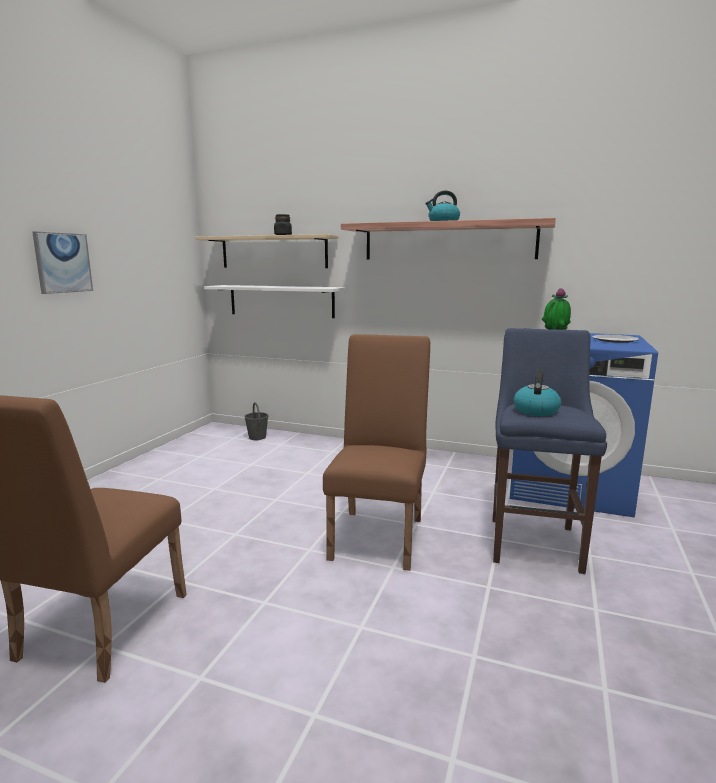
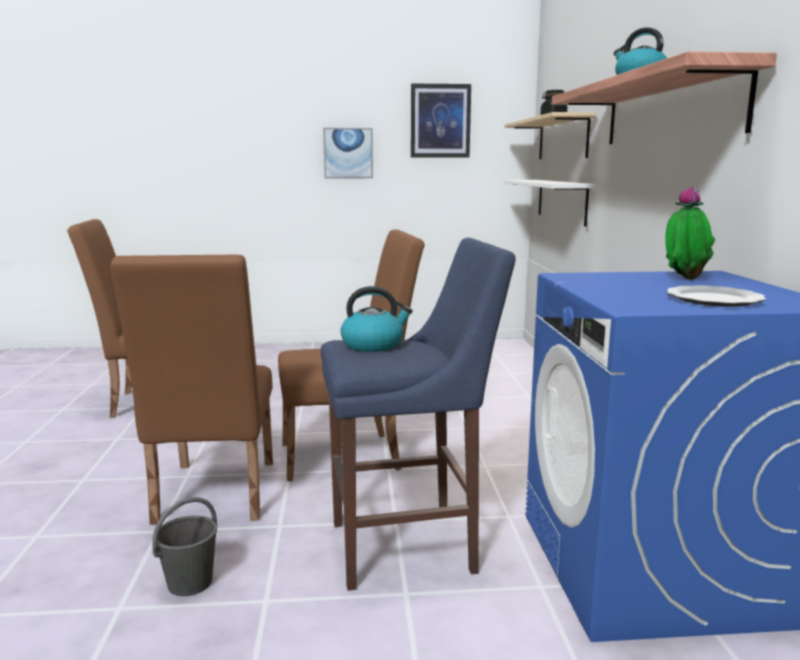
camera: 65 degrees right, 0 degrees up
grey bucket [244,402,268,440] -> grey bucket moved to [152,497,217,596]
none -> brown chair [110,255,273,525]
none -> picture [411,84,471,158]

